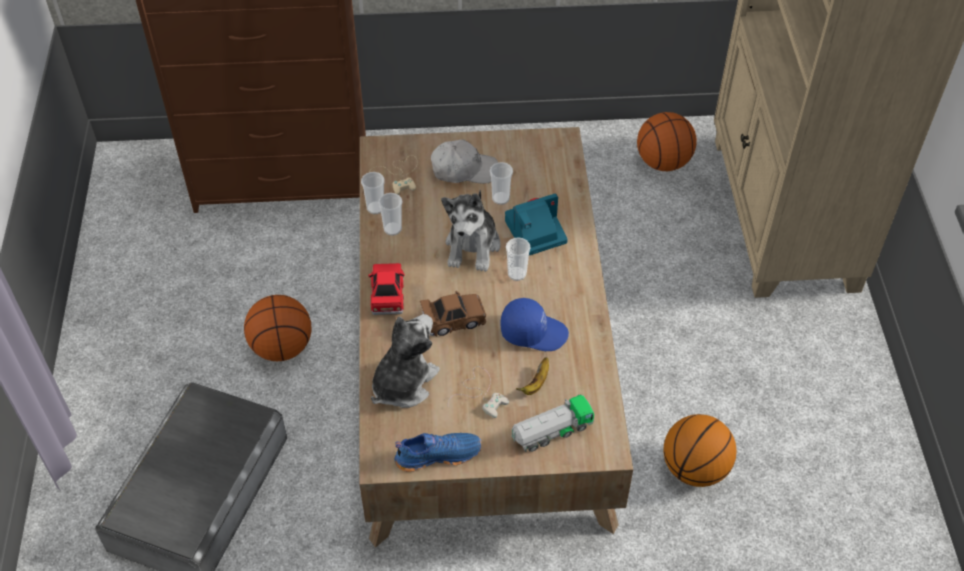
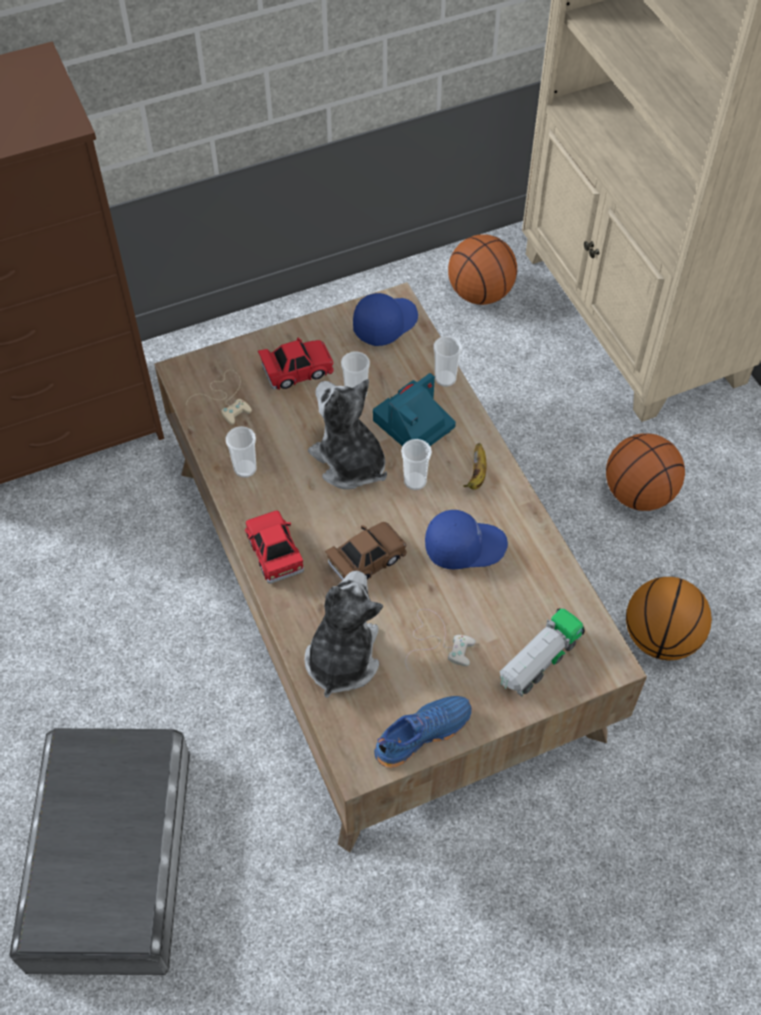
camera: 20 degrees left, 5 degrees up
basketball [244,295,311,361] -> basketball moved to [606,433,685,511]
cup [361,172,385,214] -> cup moved to [433,336,462,387]
white cap [431,140,498,184] -> red toy car [258,338,334,390]
plush toy [441,190,501,272] -> plush toy turned 150 degrees clockwise [308,379,387,490]
banana [516,357,549,395] -> banana moved to [464,443,486,490]
none -> blue cap [353,293,418,346]

